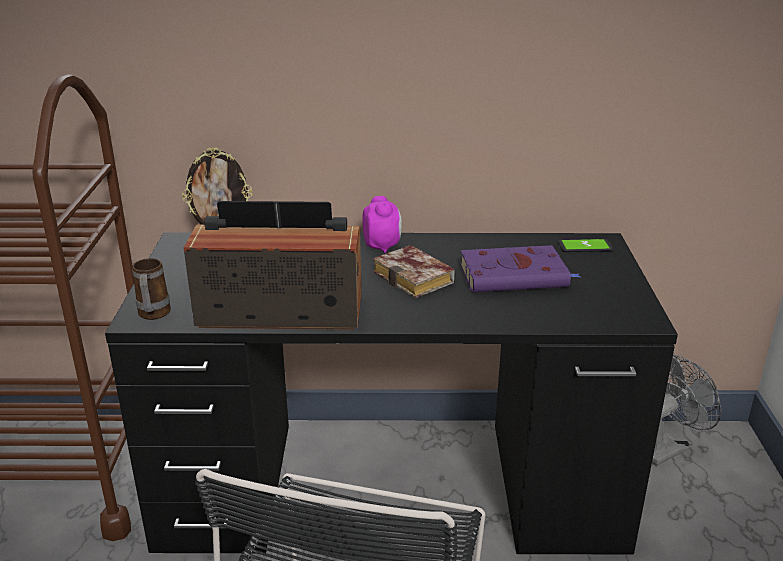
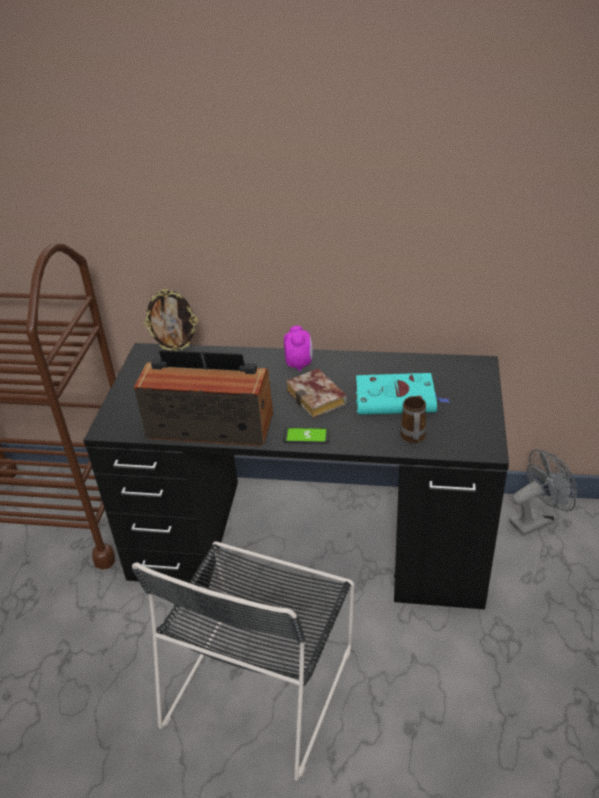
camera: 10 degrees right, 10 degrees up
mug [132,258,171,320] -> mug moved to [401,396,426,443]
purple book [460,245,581,293] -> turquoise book [356,373,450,415]
phone [558,239,613,252] -> phone moved to [283,427,330,444]

